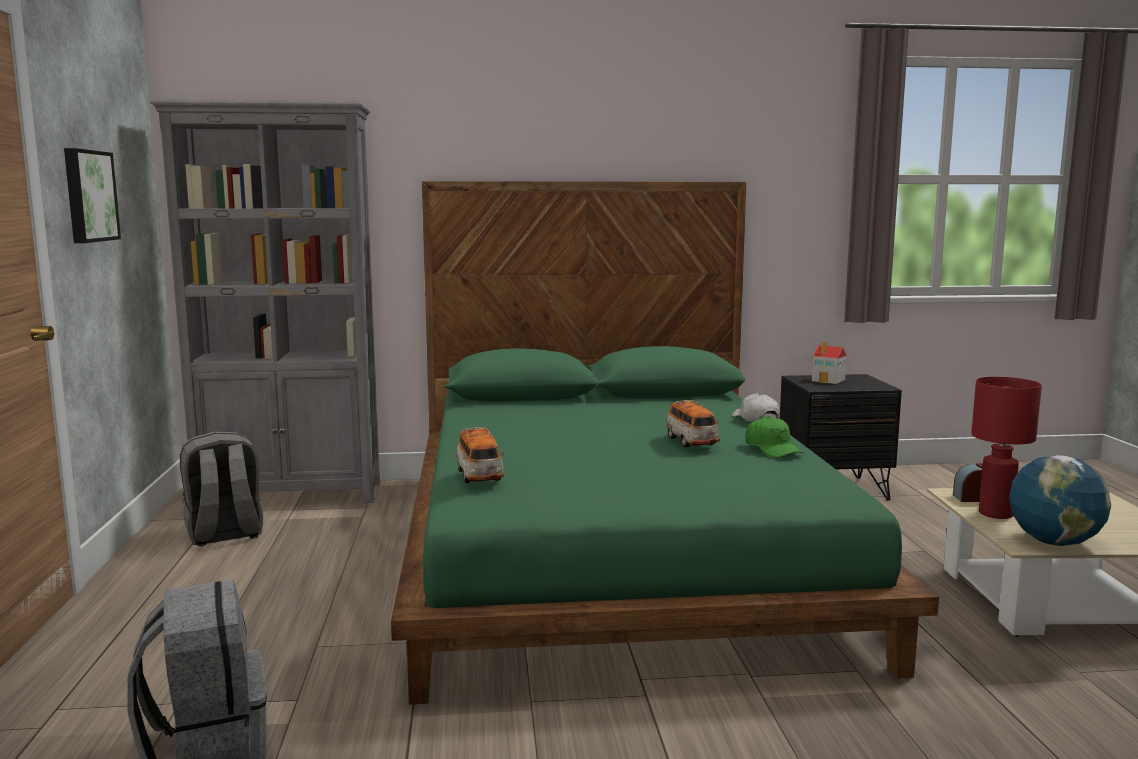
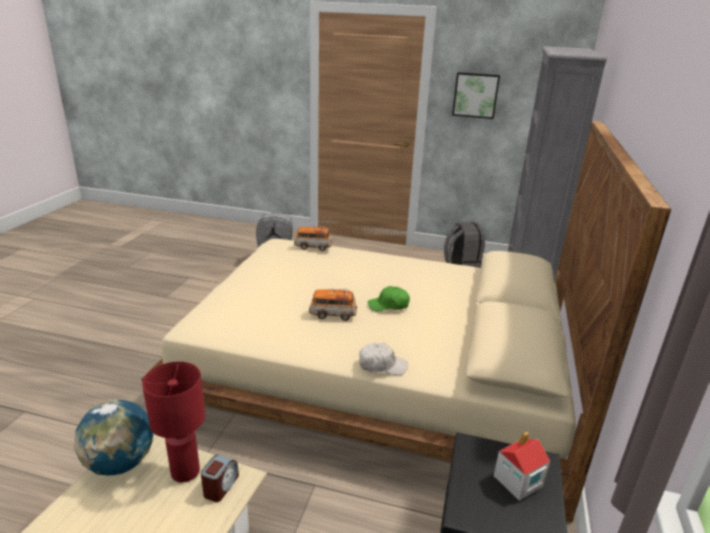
camera: 110 degrees right, 15 degrees up
green bed [391,181,939,704] -> beige bed [141,121,671,523]
green cap [746,416,803,458] -> green cap moved to [368,286,410,311]

